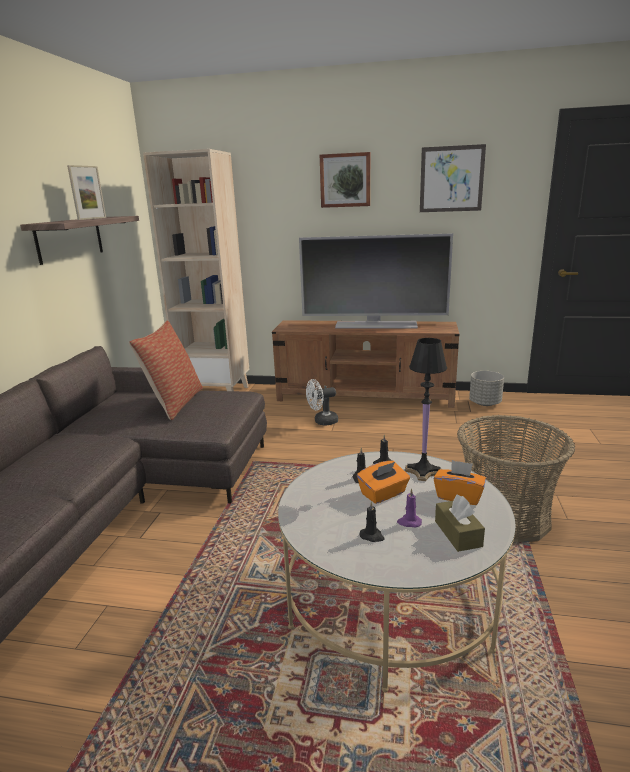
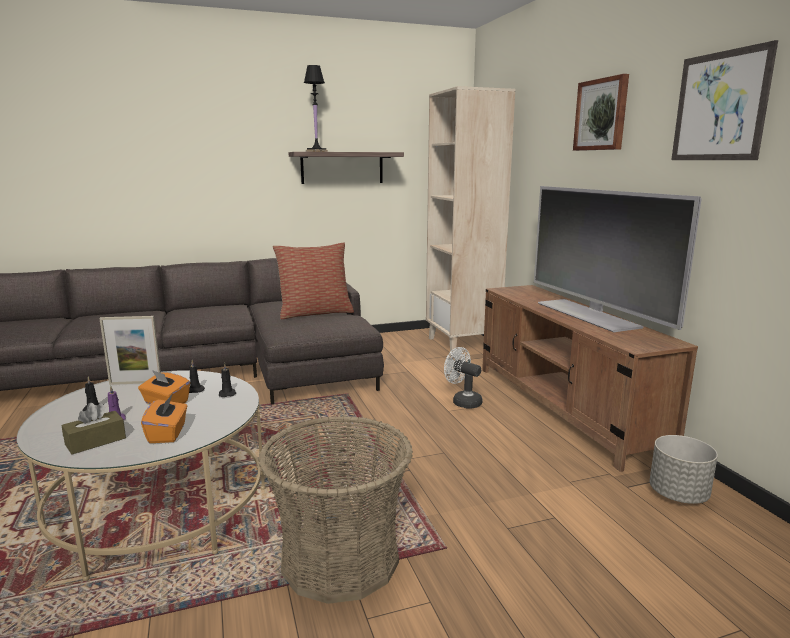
camera: 60 degrees right, 5 degrees down
picture frame [67,165,106,220] -> picture frame moved to [99,316,161,385]
black table lamp [405,338,447,481] -> black table lamp moved to [304,65,328,152]

